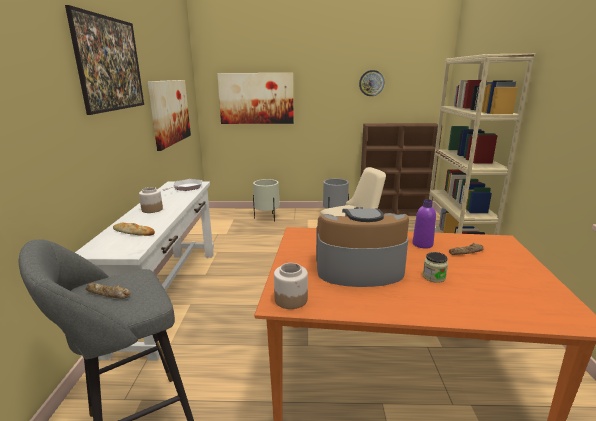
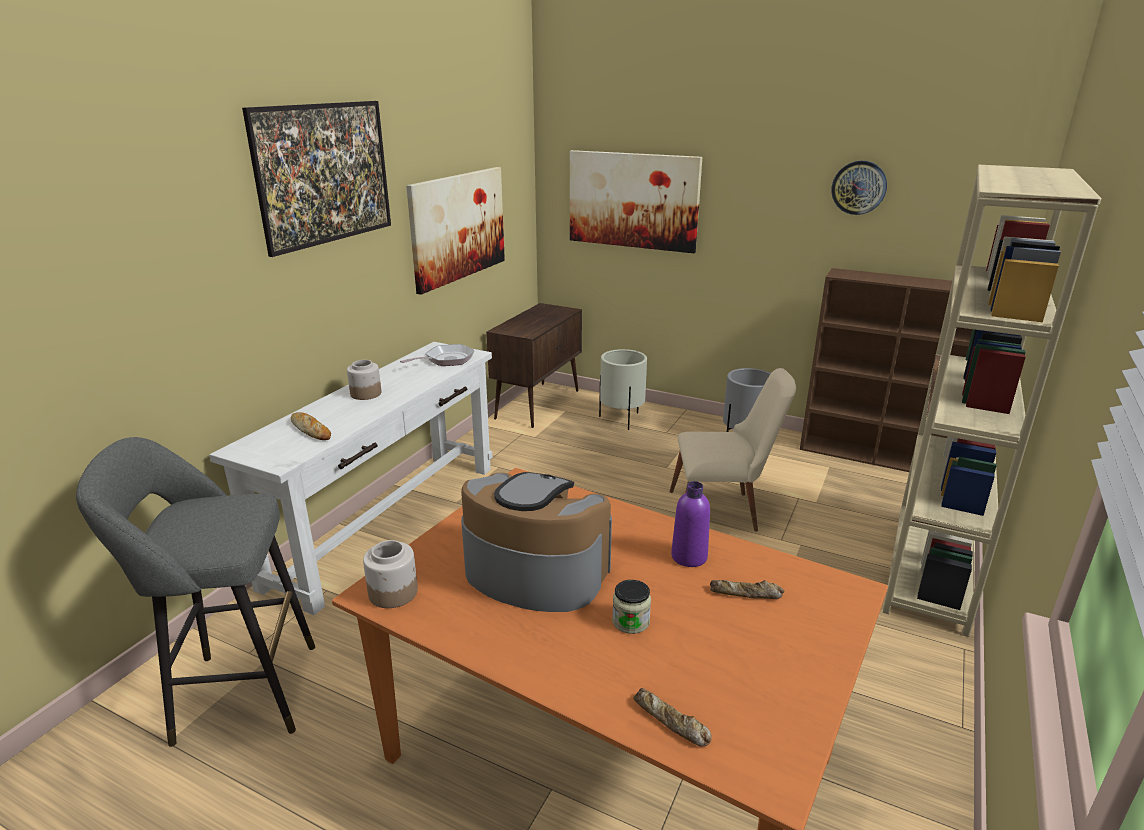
camera: 25 degrees right, 5 degrees up
bread [85,283,130,299] -> bread moved to [633,688,712,746]
none -> brown cabinet [486,303,582,428]

